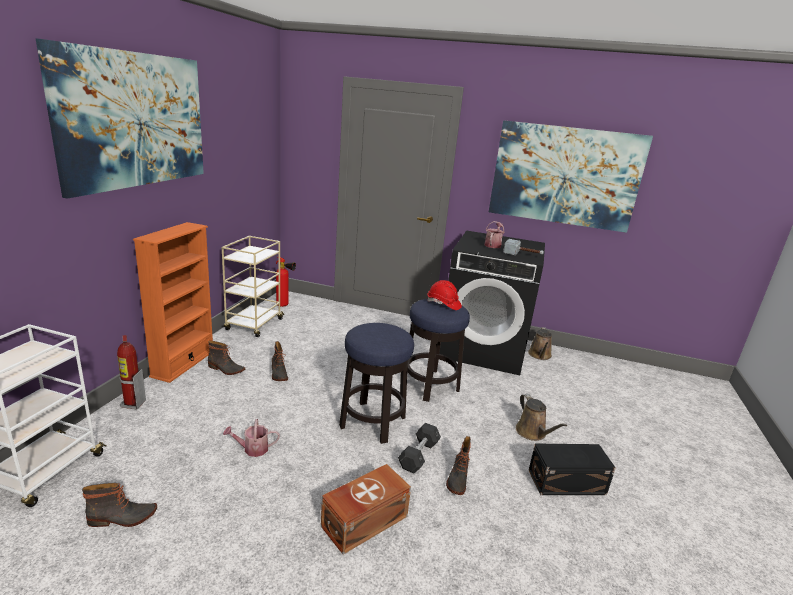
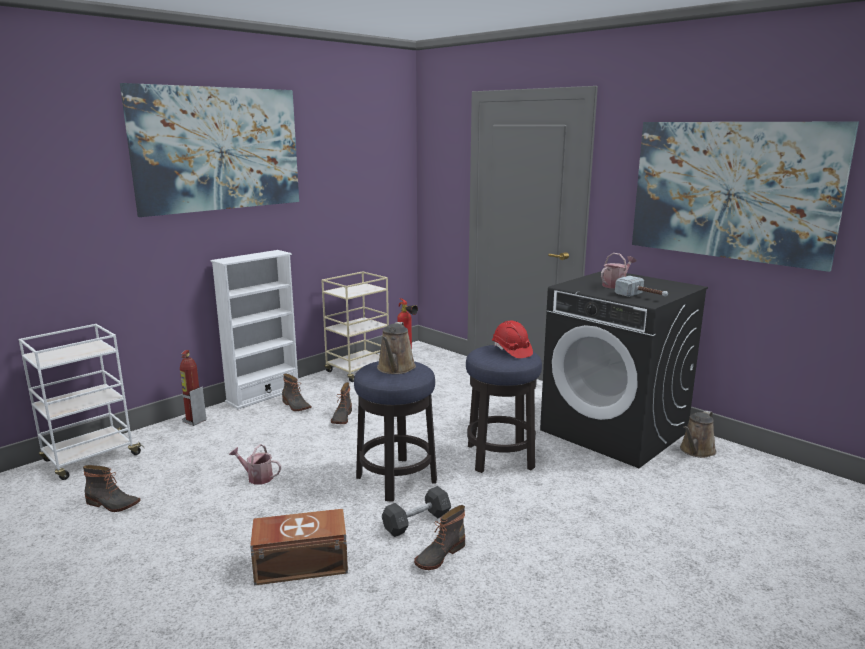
camera: 30 degrees right, 5 degrees down
orange bookcase [133,222,213,383] -> white bookcase [211,250,301,409]
brown watering can [516,394,567,441] -> brown watering can moved to [377,322,416,374]
black storage box [529,444,616,495] -> none

